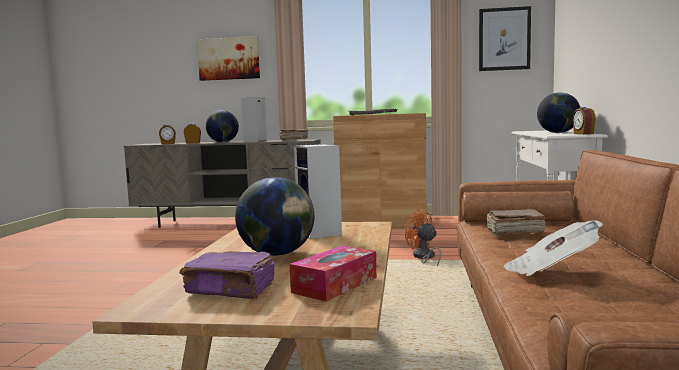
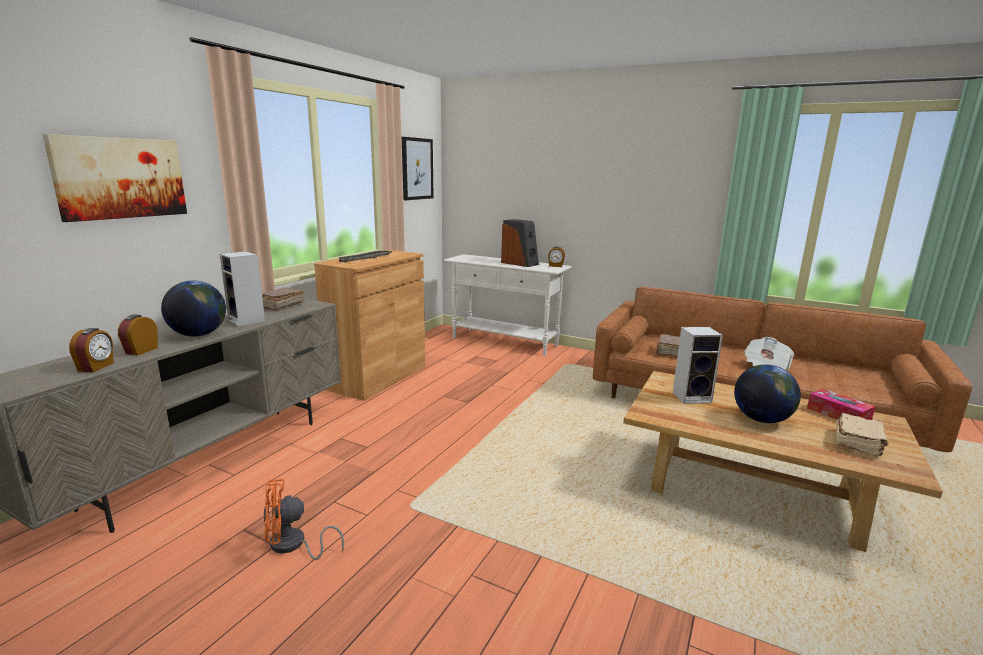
camera: 70 degrees left, 10 degrees up
purple book [180,251,275,299] -> beige book [836,413,888,456]
orange fan [405,209,441,266] -> orange fan moved to [263,479,344,560]
globe [537,92,580,133] -> speaker [501,219,539,267]

